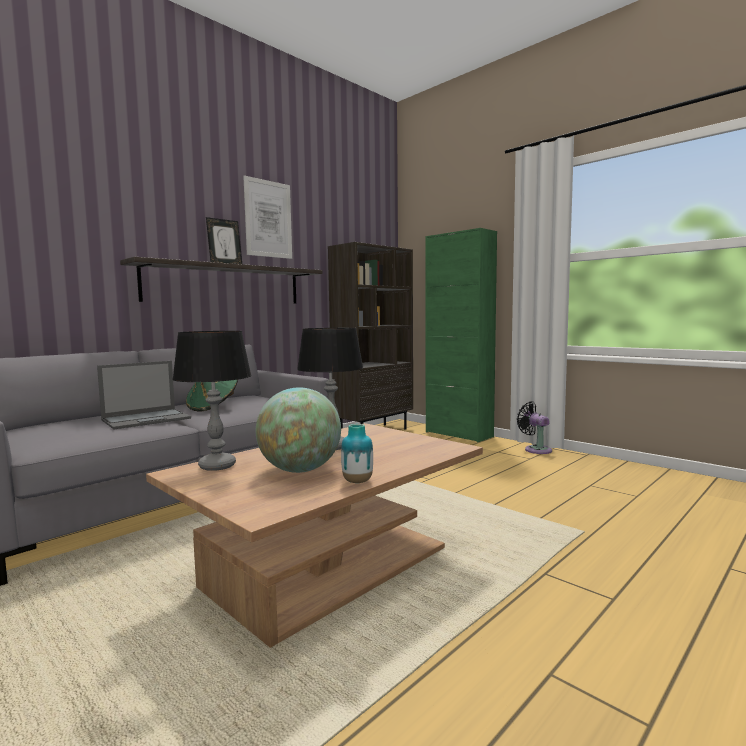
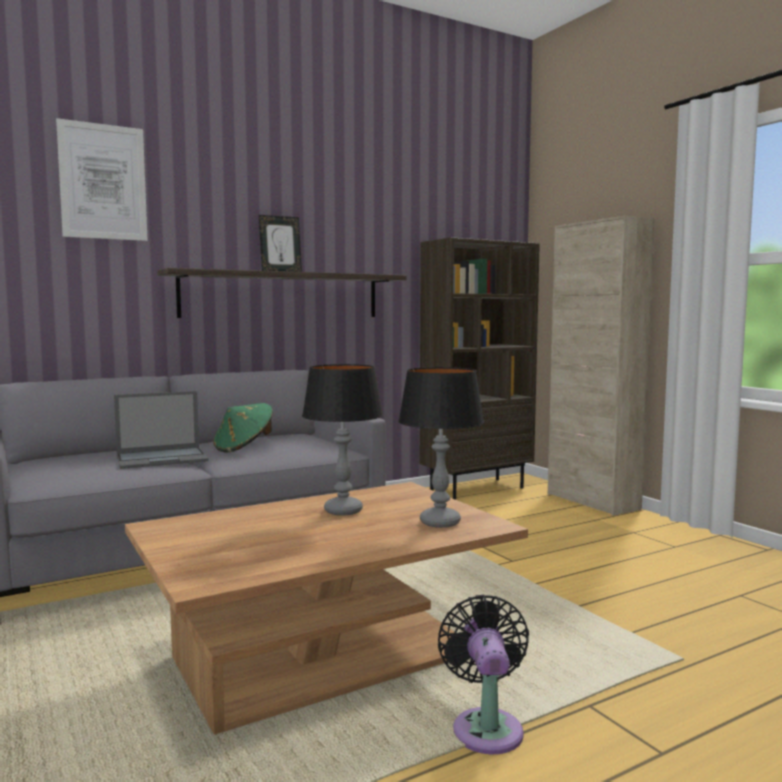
camera: 15 degrees right, 0 degrees up
table lamp [172,331,252,471] -> table lamp moved to [398,367,484,528]
picture [243,175,292,259] -> picture moved to [56,118,148,241]
globe [256,387,341,473] -> none
vase [341,424,373,483] -> none
green cabinet [425,228,497,442] -> beige cabinet [548,216,654,516]
black fan [517,401,552,454] -> black fan moved to [438,595,529,754]

